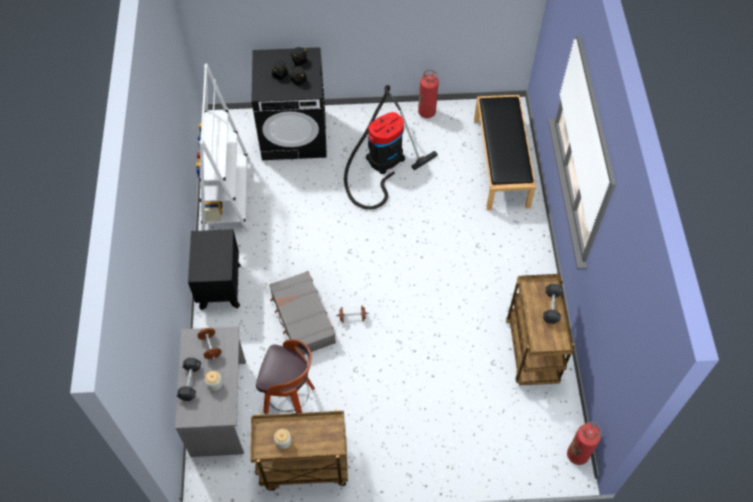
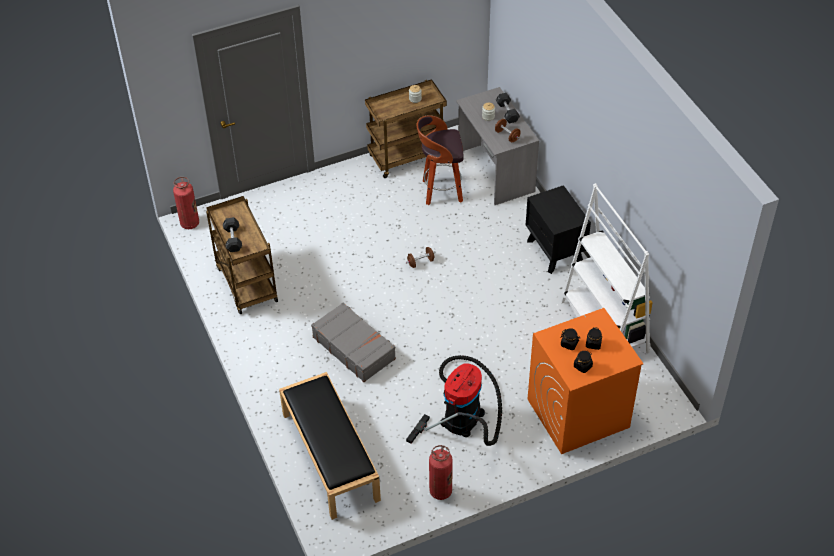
camera: 160 degrees right, 10 degrees down
black washing machine [251,47,327,160] -> orange washing machine [528,308,644,454]
grey suitcase [269,271,336,355] -> grey suitcase moved to [311,303,396,382]

